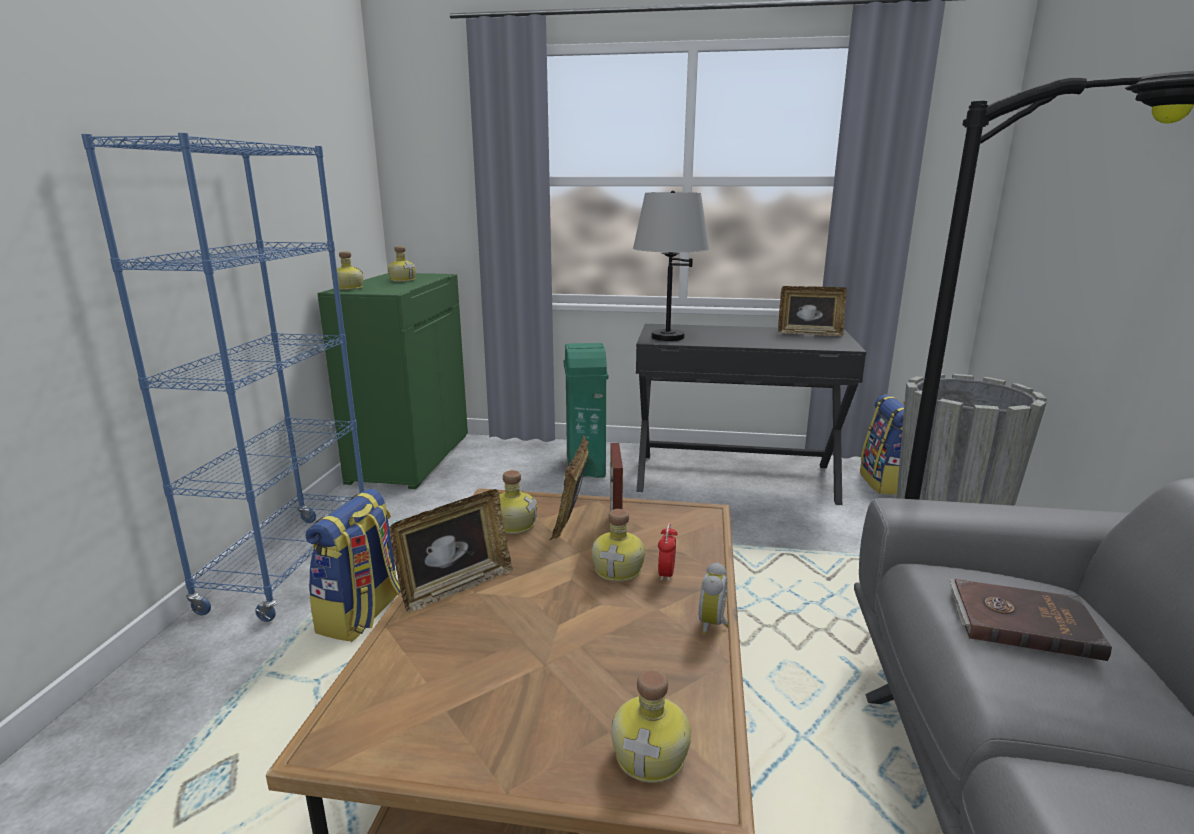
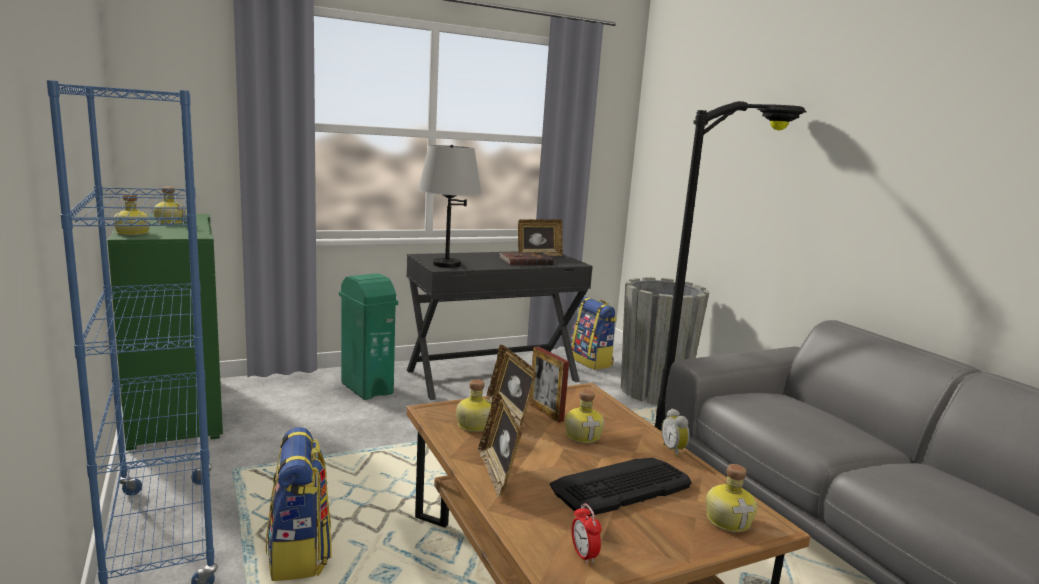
camera: 35 degrees left, 5 degrees down
picture frame [389,489,513,613] -> picture frame turned 150 degrees clockwise [478,390,522,499]
alarm clock [658,523,678,581] -> alarm clock moved to [572,503,601,564]
brown book [950,579,1112,661] -> brown book moved to [499,252,554,265]
none -> keyboard [550,458,692,516]

